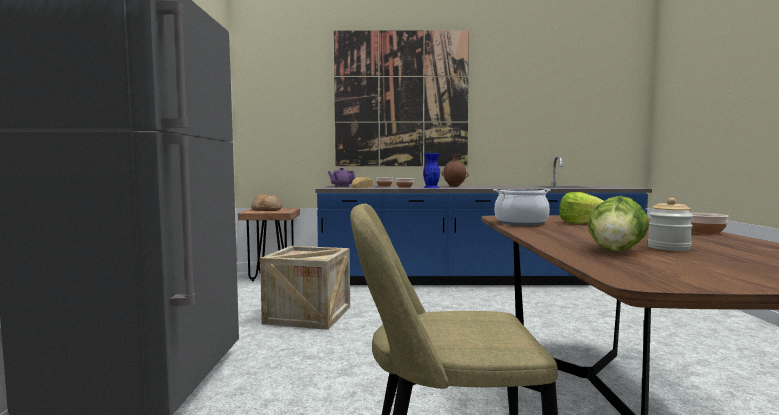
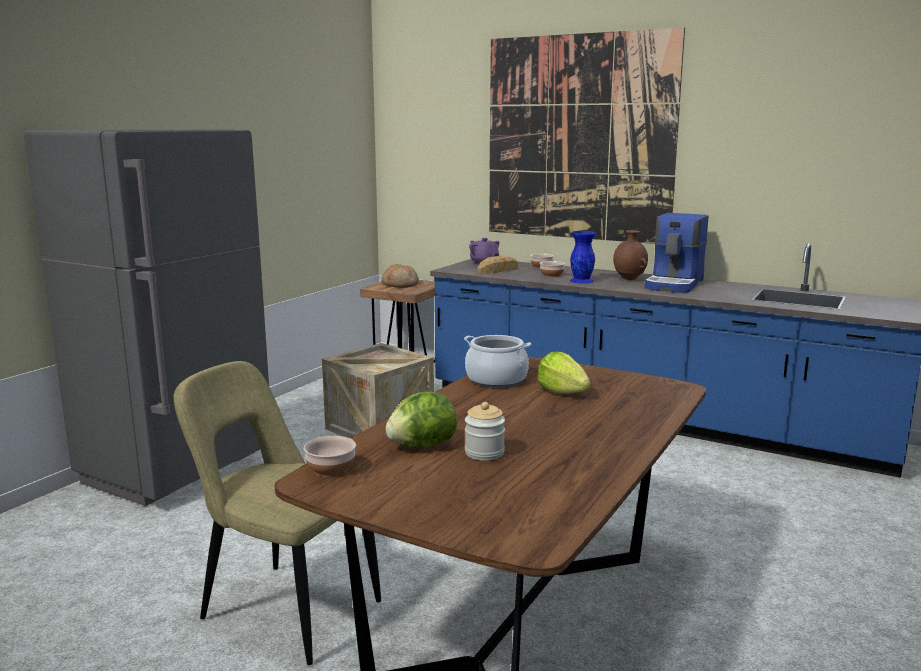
camera: 30 degrees right, 10 degrees up
bowl [690,213,729,235] -> bowl moved to [304,436,356,477]
none -> coffee machine [645,213,708,293]

